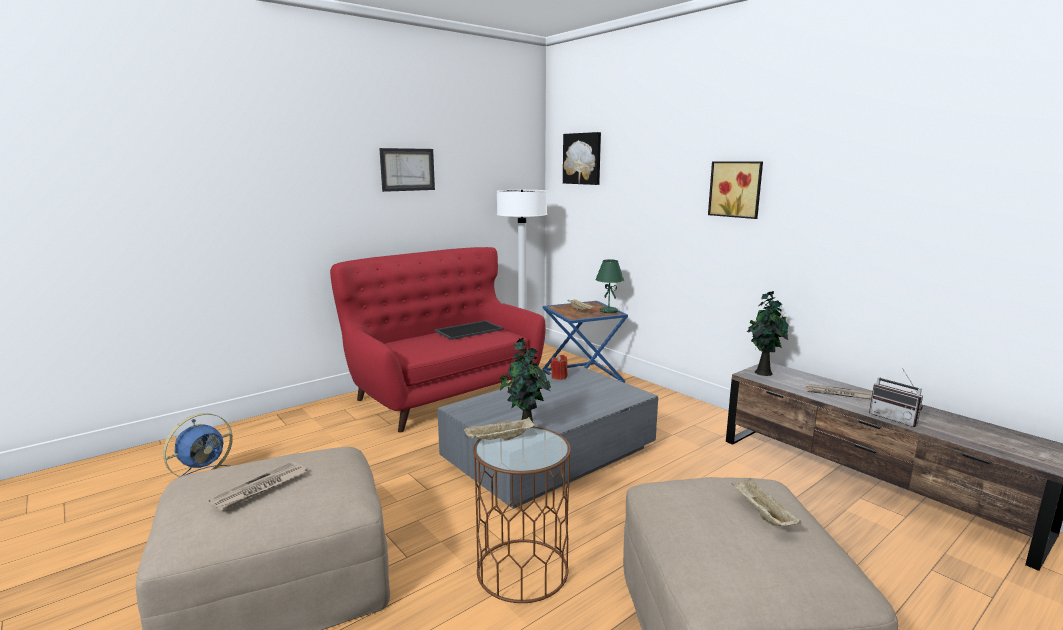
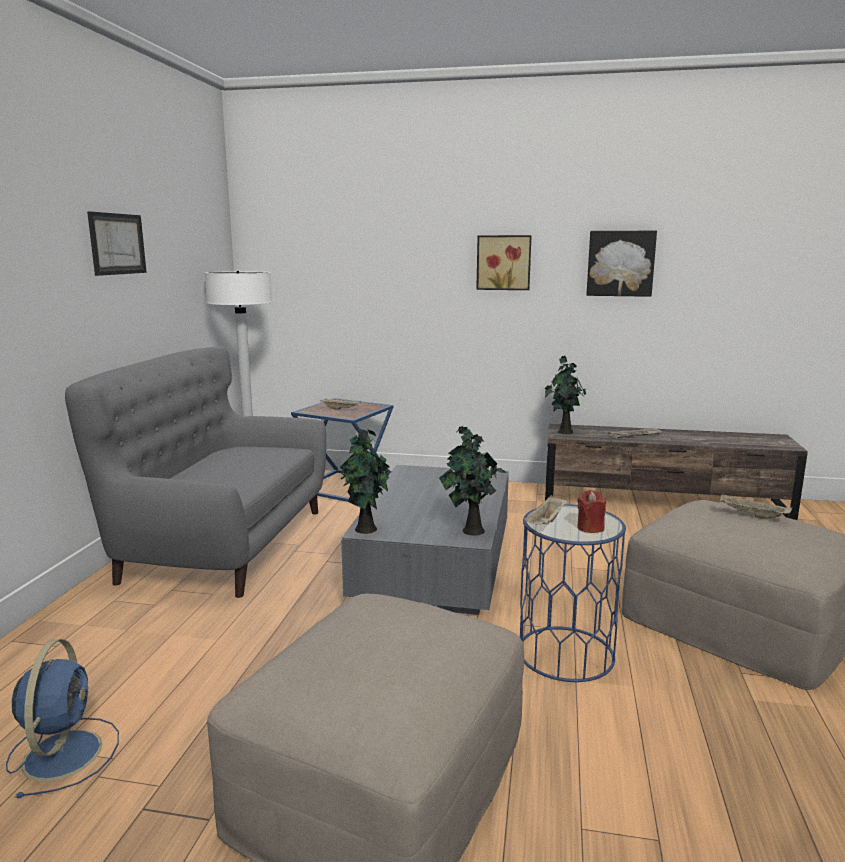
camera: 40 degrees left, 0 degrees up
newspaper [209,461,307,511] -> none
red sofa [330,247,546,433] -> grey sofa [65,347,326,598]
tray [435,320,504,340] -> none
brown side table [473,426,571,603] -> blue side table [520,504,626,682]
red candle [551,355,567,380] -> red candle moved to [577,490,606,533]
picture [563,132,601,185] -> picture moved to [586,231,657,297]
green table lamp [595,259,624,313] -> none
radio [869,368,923,427] -> none
none -> potted plant [340,429,391,534]

